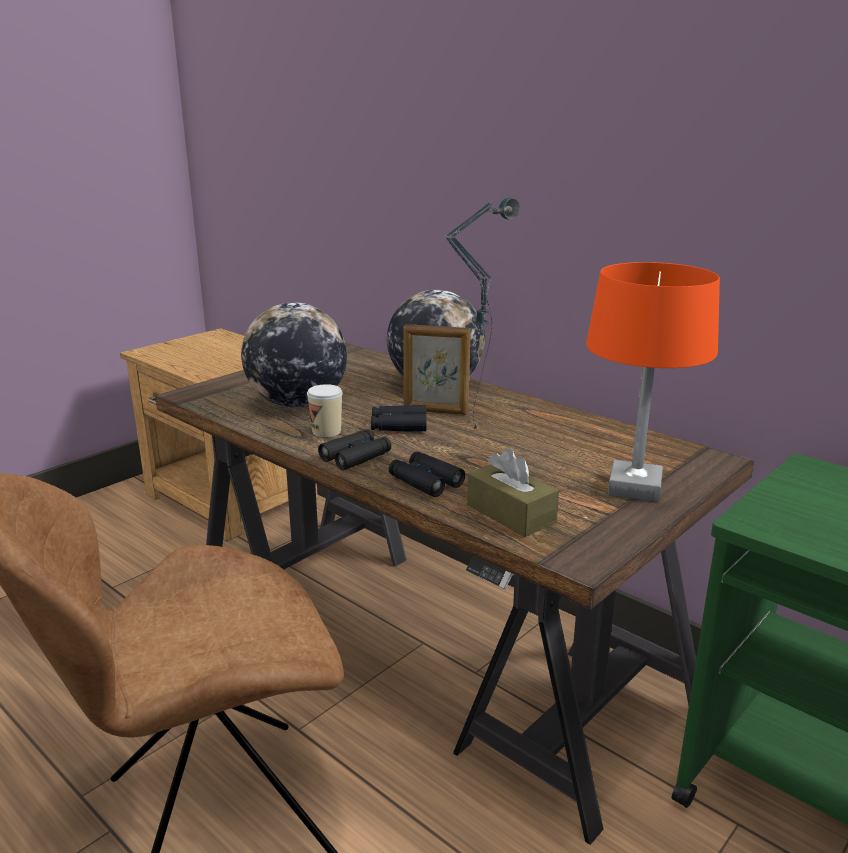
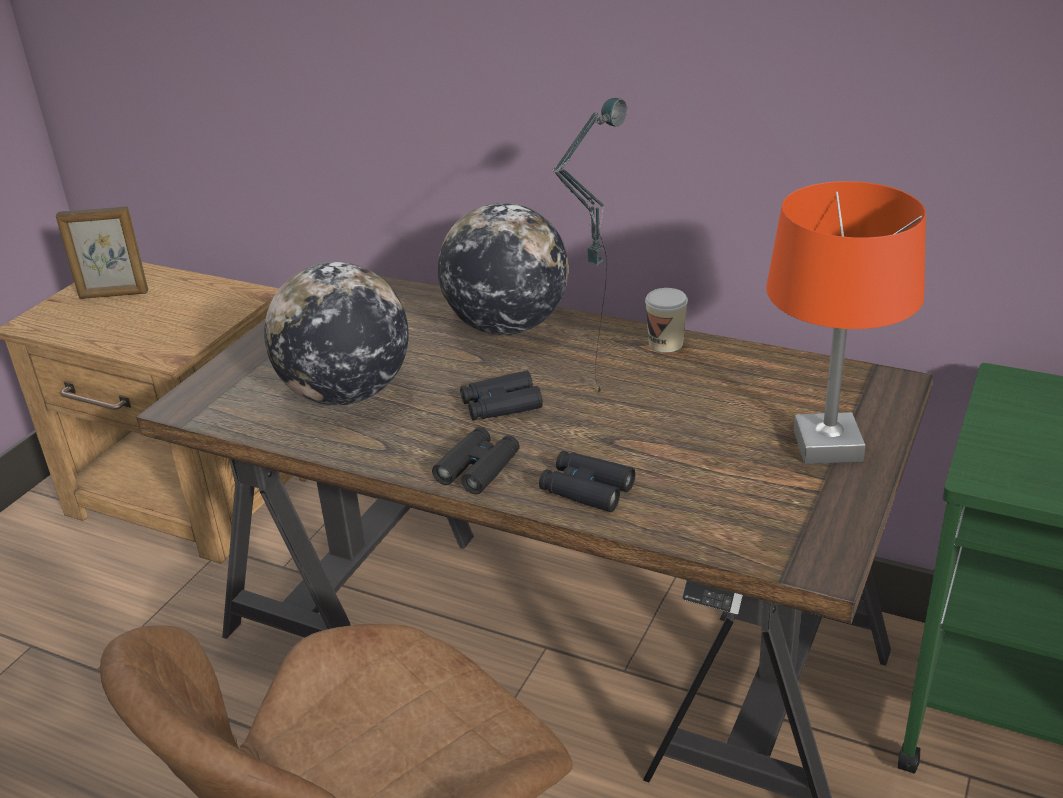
camera: 15 degrees left, 10 degrees up
cup [307,384,343,437] -> cup moved to [645,288,688,352]
picture frame [403,324,471,415] -> picture frame moved to [56,206,148,299]
brown tissue box [467,449,559,537] -> none

